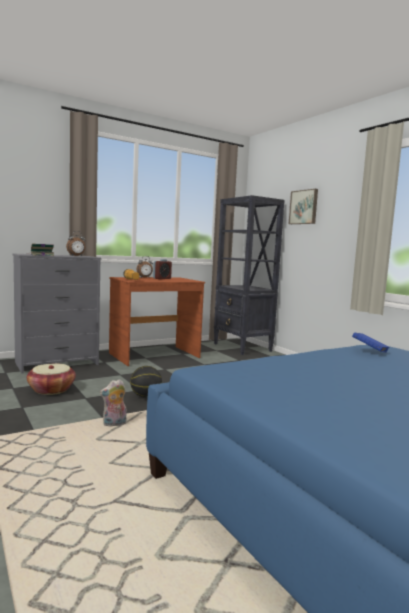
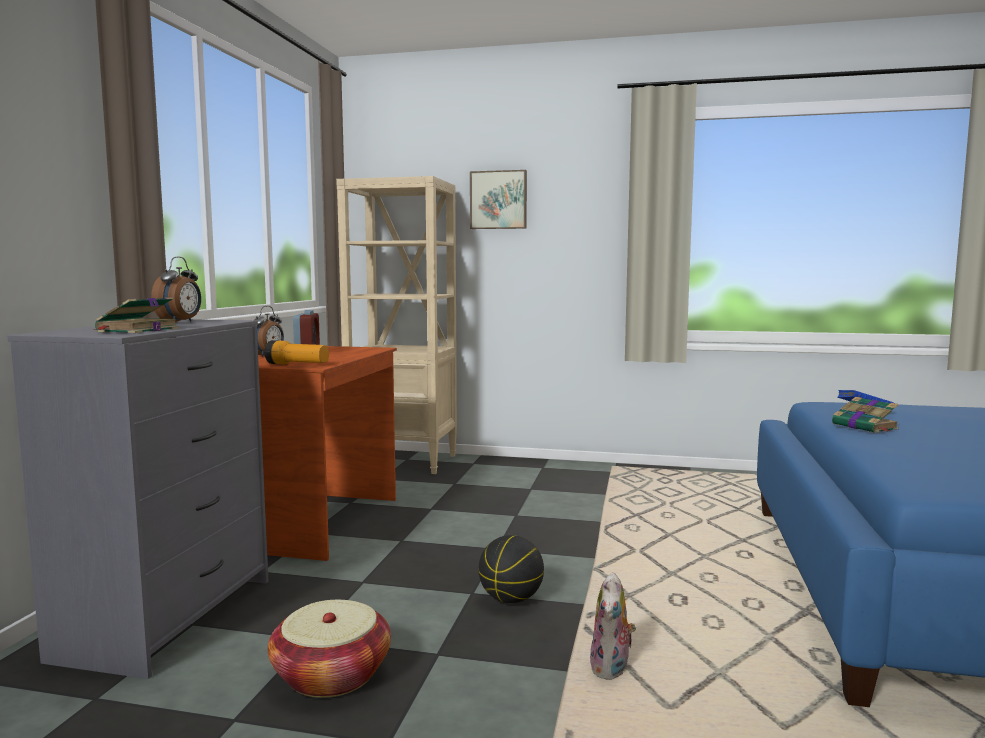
camera: 45 degrees left, 0 degrees up
black bookcase [214,195,284,355] -> beige bookcase [336,176,457,474]
none -> book [832,397,899,433]

